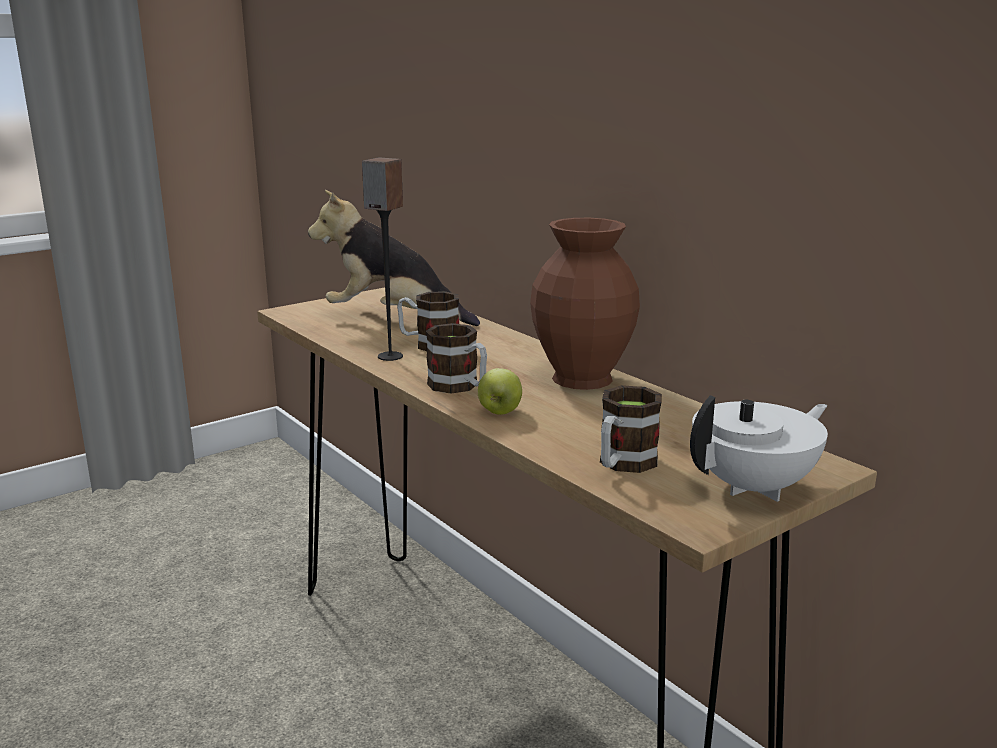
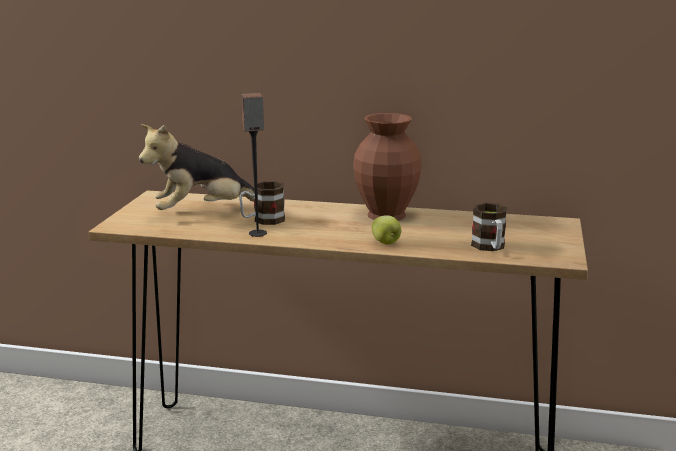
camera: 40 degrees left, 0 degrees up
mug [426,323,487,394] -> none
white teapot [690,395,828,502] -> none

